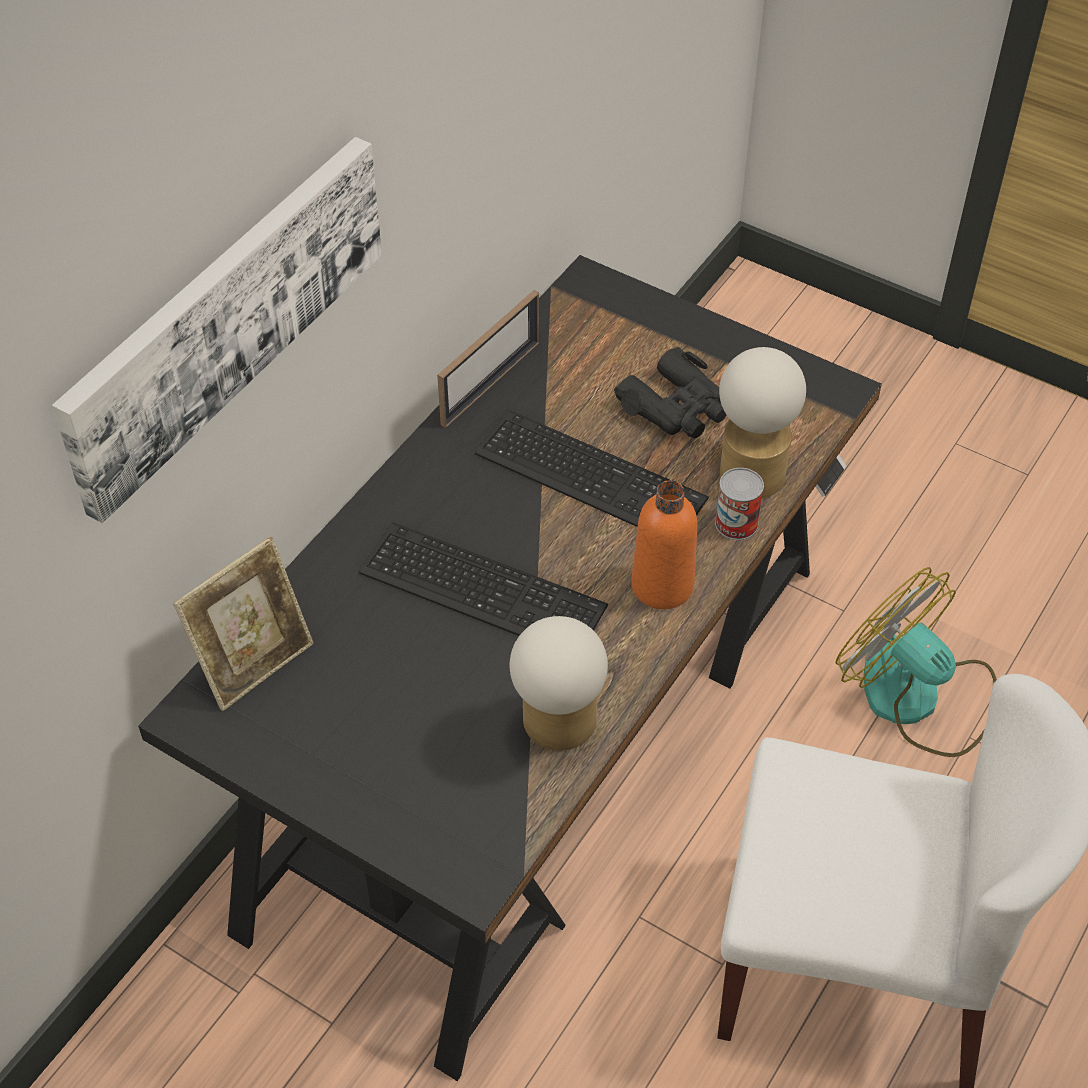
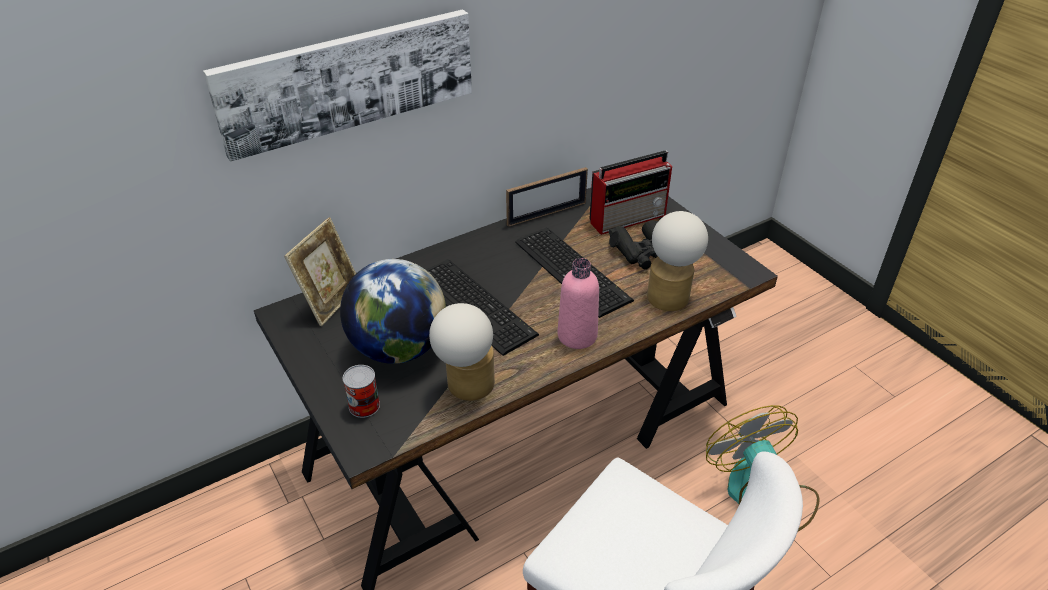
camera: 25 degrees right, 10 degrees down
picture frame [173,537,314,711] -> picture frame turned 45 degrees counterclockwise [284,217,356,326]
orange bottle [631,480,697,609] -> pink bottle [558,258,599,349]
can [715,468,764,540] -> can moved to [343,365,380,418]
none -> globe [340,259,446,364]
none -> radio [589,151,672,235]

